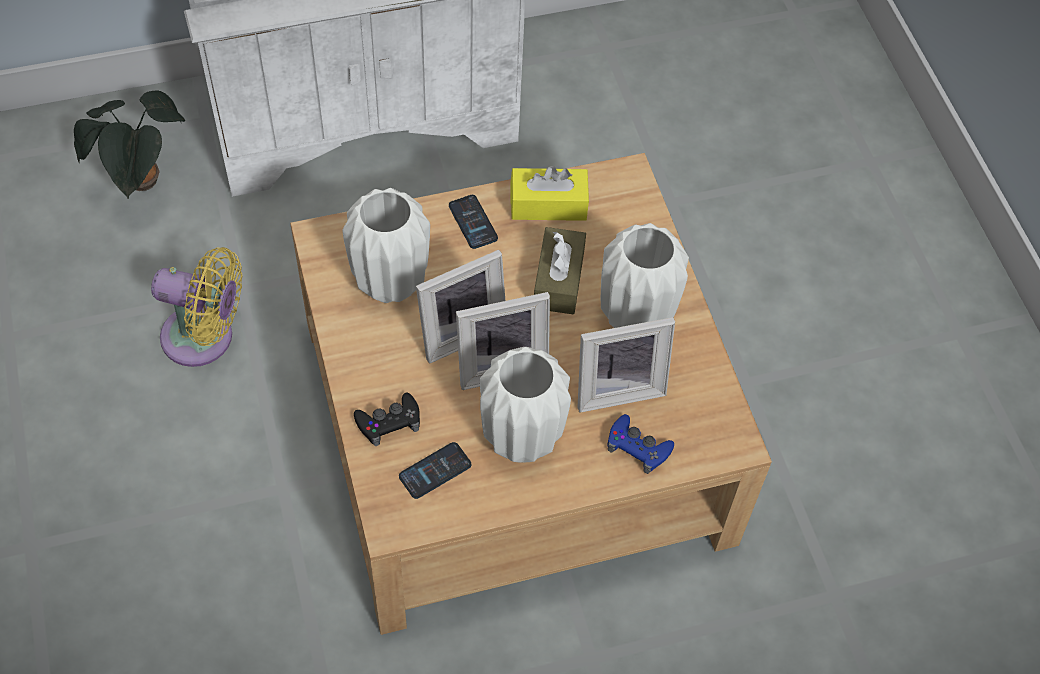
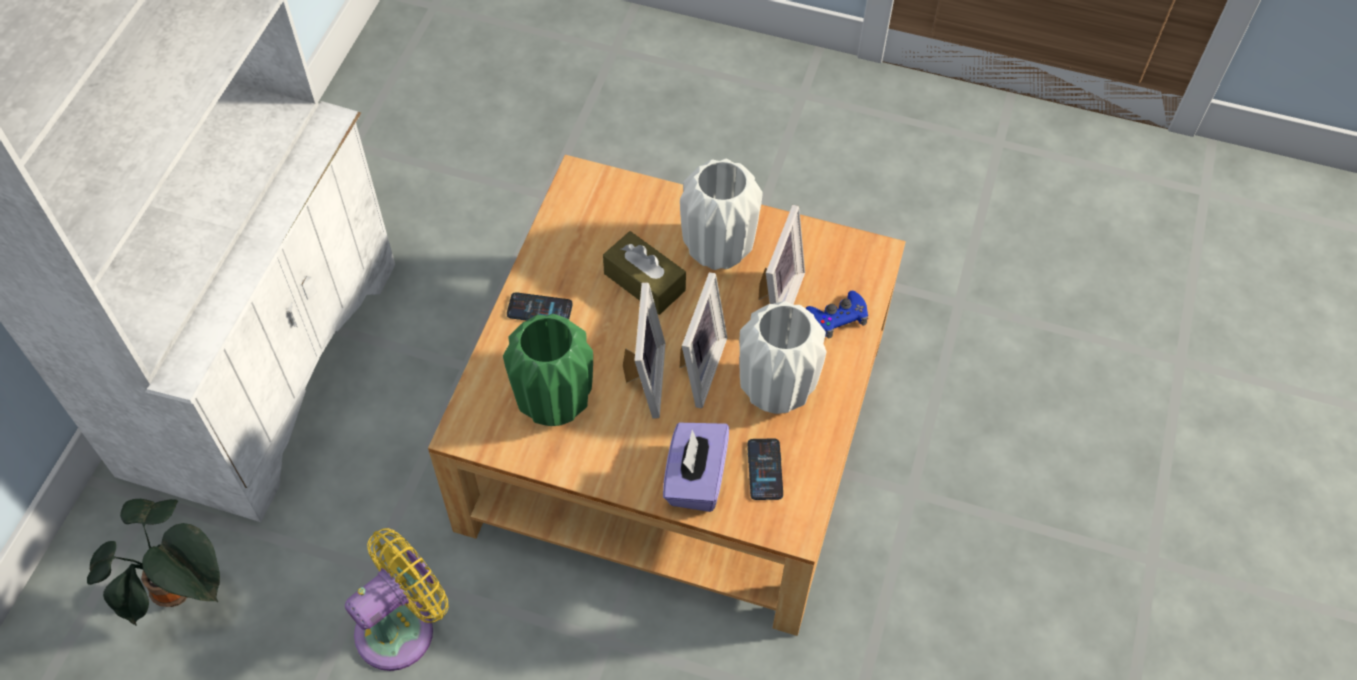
camera: 55 degrees left, 0 degrees up
white vase [342,188,430,303] -> green vase [503,314,593,426]
black game controller [354,392,420,446] -> purple tissue box [663,423,729,512]
yellow tissue box [510,166,589,221] -> none

